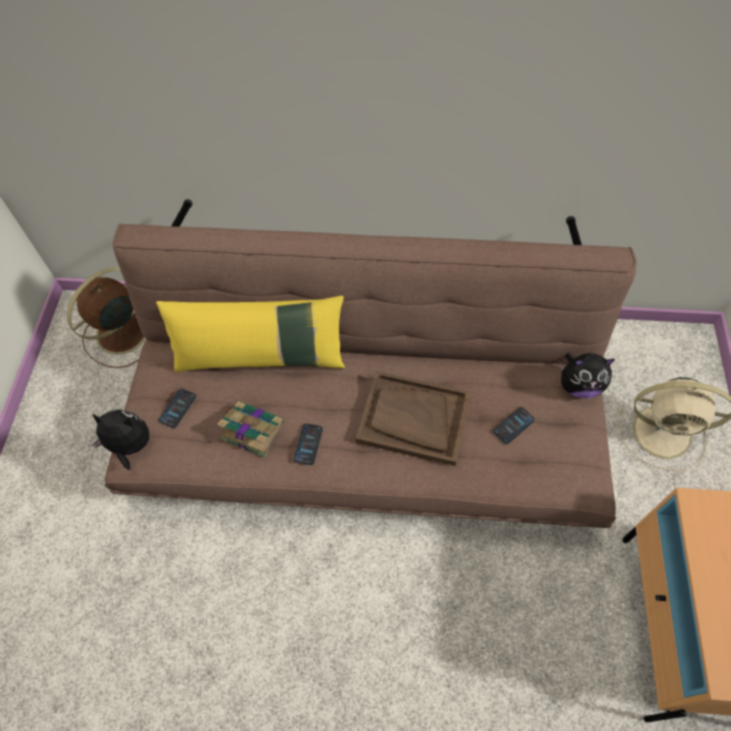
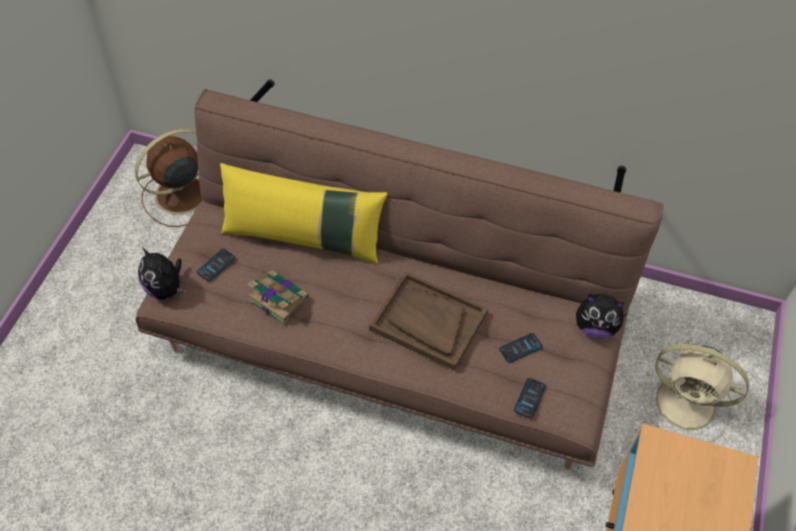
camera: 10 degrees right, 5 degrees down
plush toy [92,409,149,470] -> plush toy turned 150 degrees counterclockwise [138,247,186,300]
phone [294,423,323,465] -> phone moved to [514,378,546,419]

